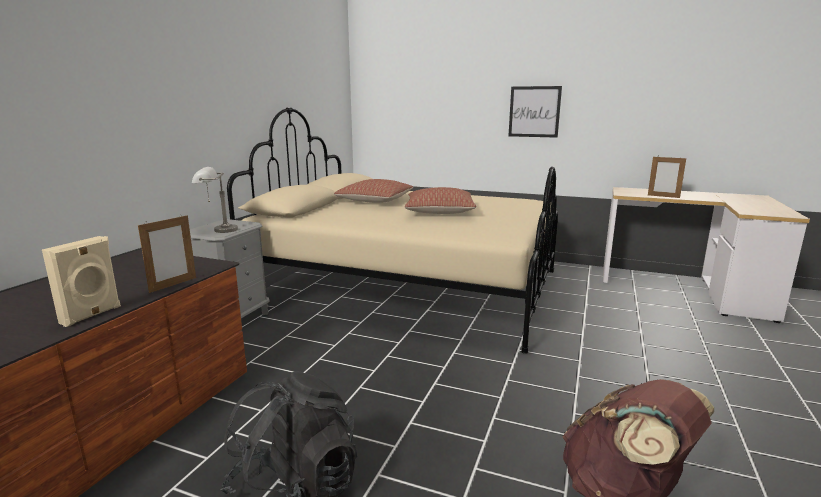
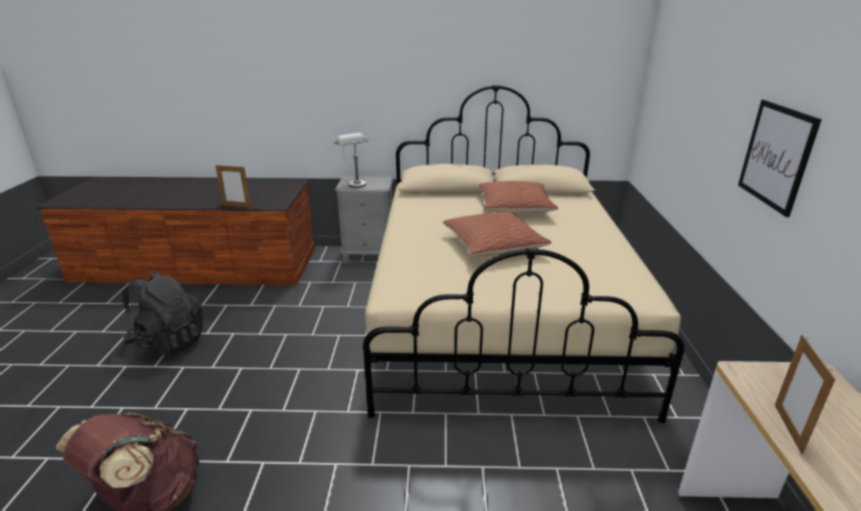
camera: 70 degrees right, 10 degrees up
beige speaker [42,236,121,327] -> none

